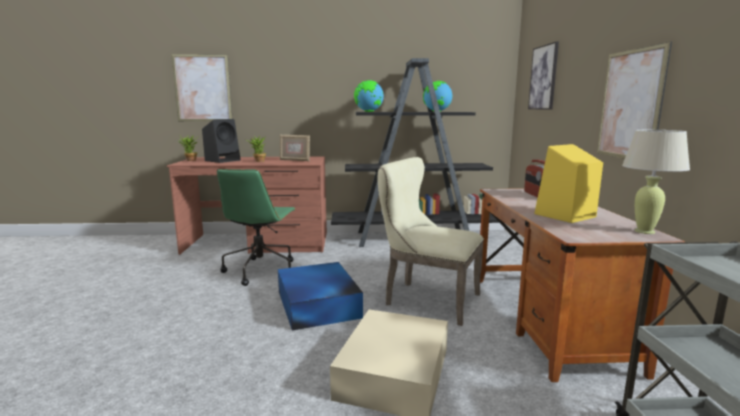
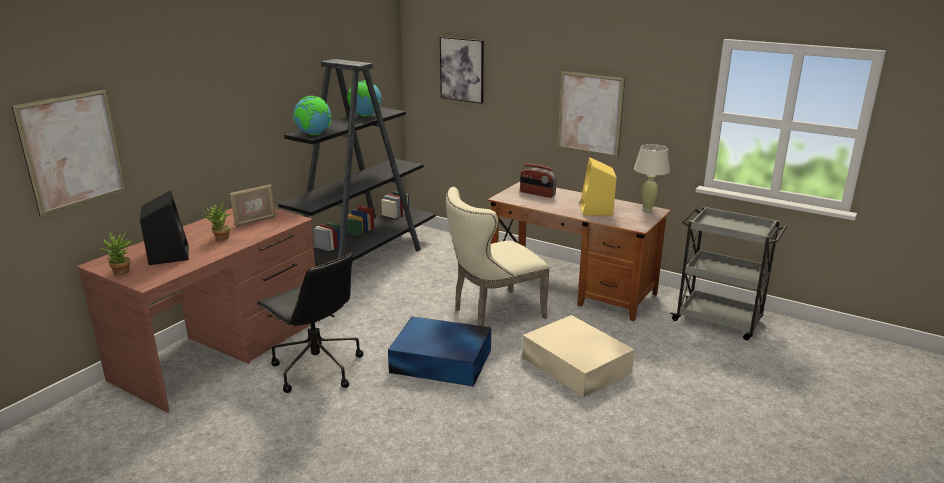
camera: 55 degrees left, 10 degrees up
green office chair [217,169,295,286] -> black office chair [255,253,363,393]

